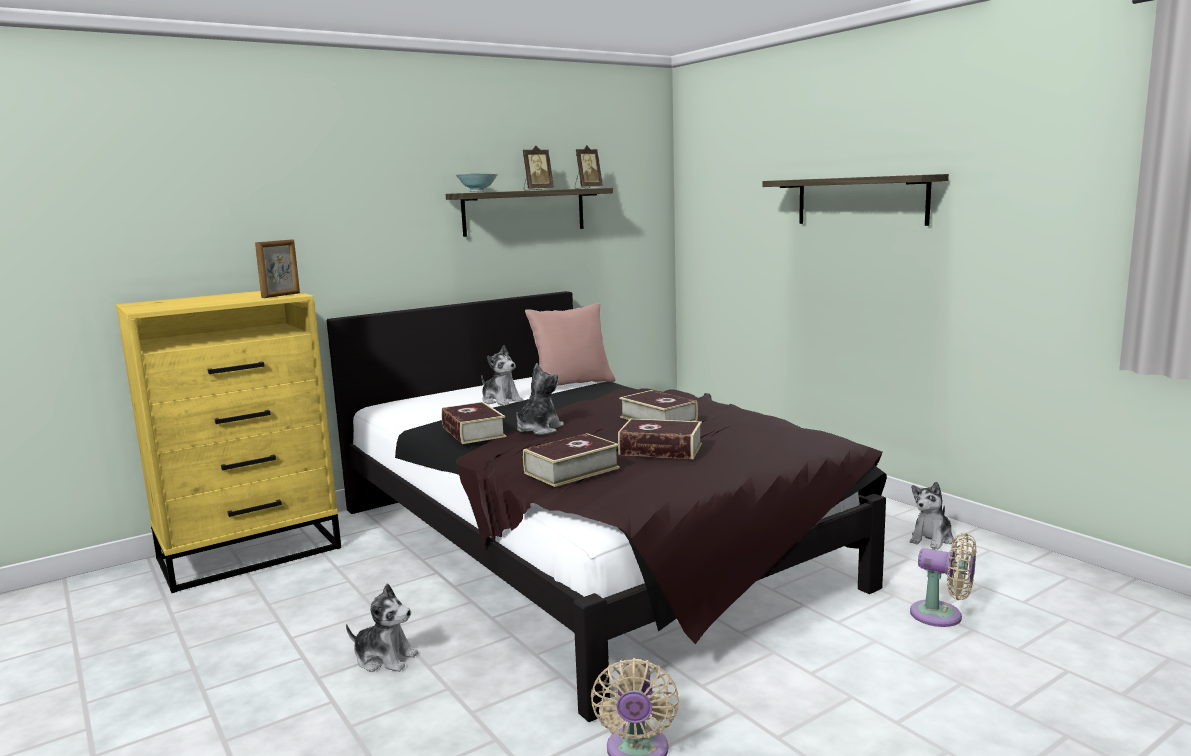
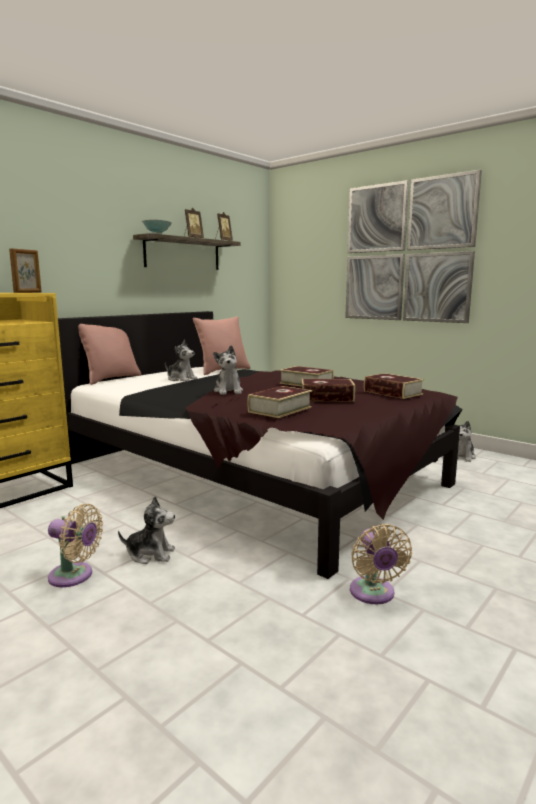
camera: 15 degrees left, 0 degrees up
book [441,402,506,444] -> book moved to [364,373,424,399]
plush toy [516,363,564,435] -> plush toy turned 150 degrees clockwise [213,345,243,395]
shelf [763,174,949,226] -> picture [345,169,482,323]
beige fan [910,533,976,627] -> beige fan moved to [48,504,103,587]
none -> pink pillow [78,324,141,385]

